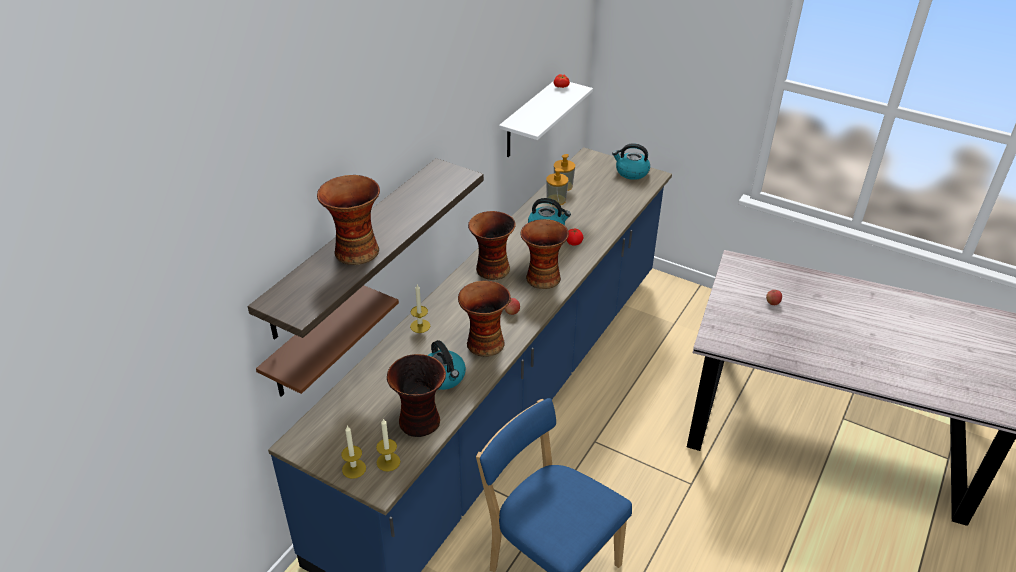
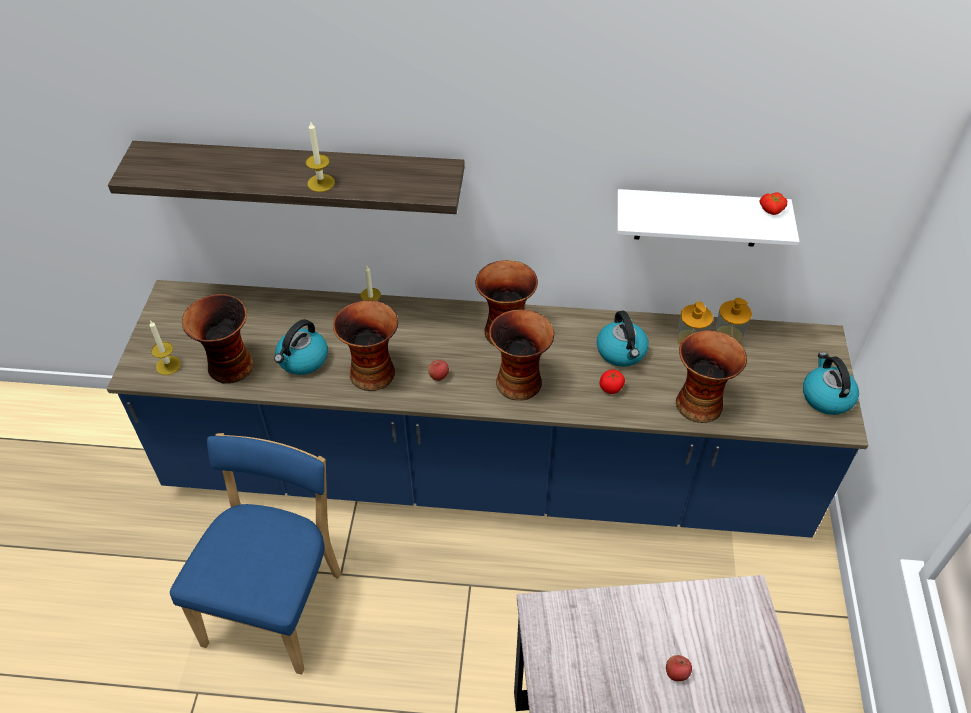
camera: 65 degrees right, 10 degrees up
brown shelf [256,285,399,397] -> none
vase [317,175,380,265] -> vase moved to [676,330,747,423]
candle [341,426,366,479] -> candle moved to [306,122,335,192]

